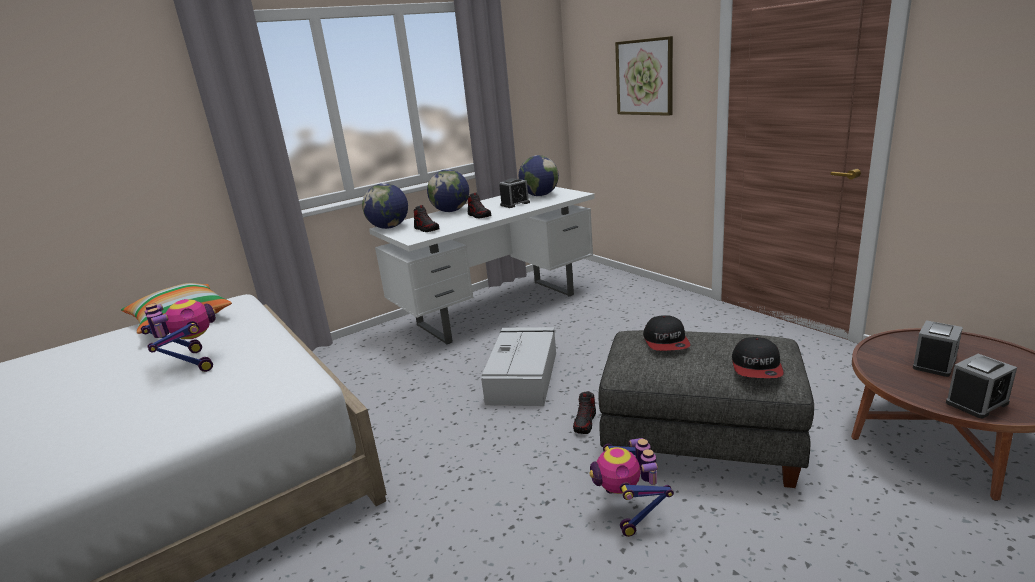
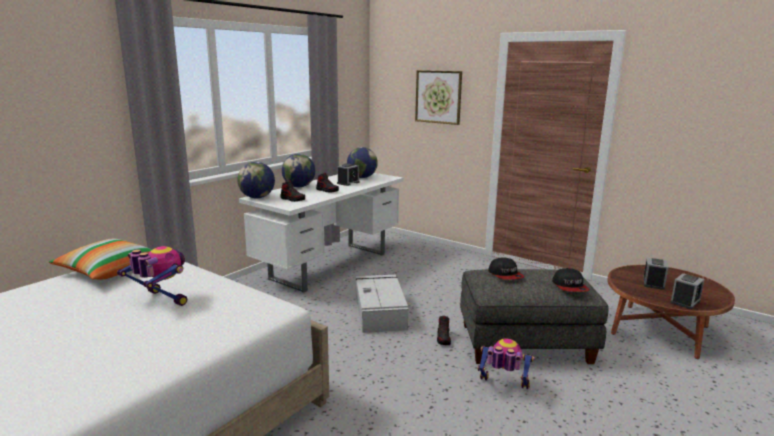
camera: 20 degrees left, 5 degrees down
toy robot [589,438,674,537] -> toy robot turned 135 degrees clockwise [477,338,534,389]

